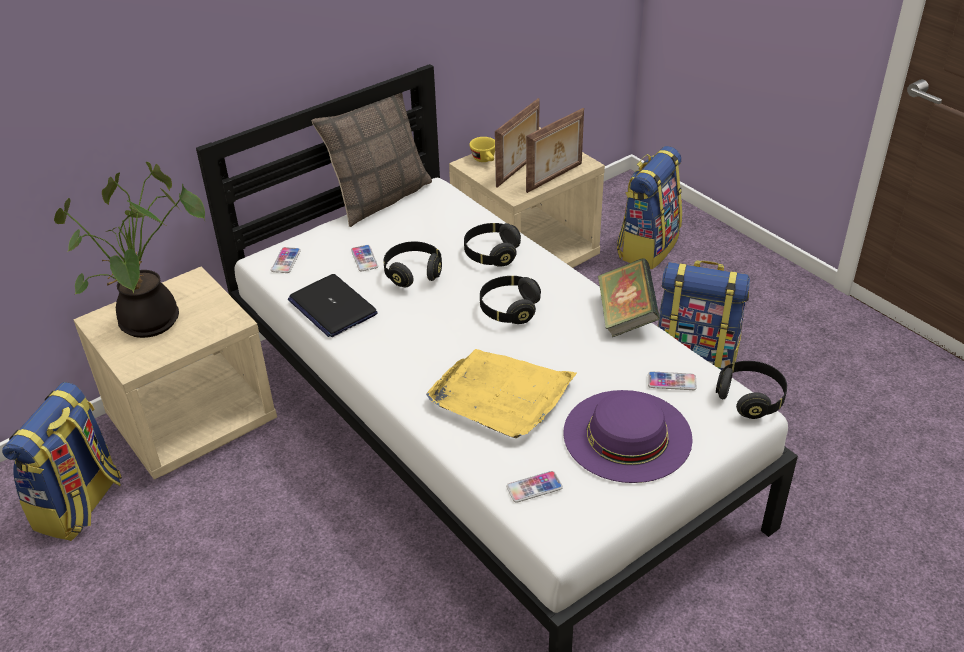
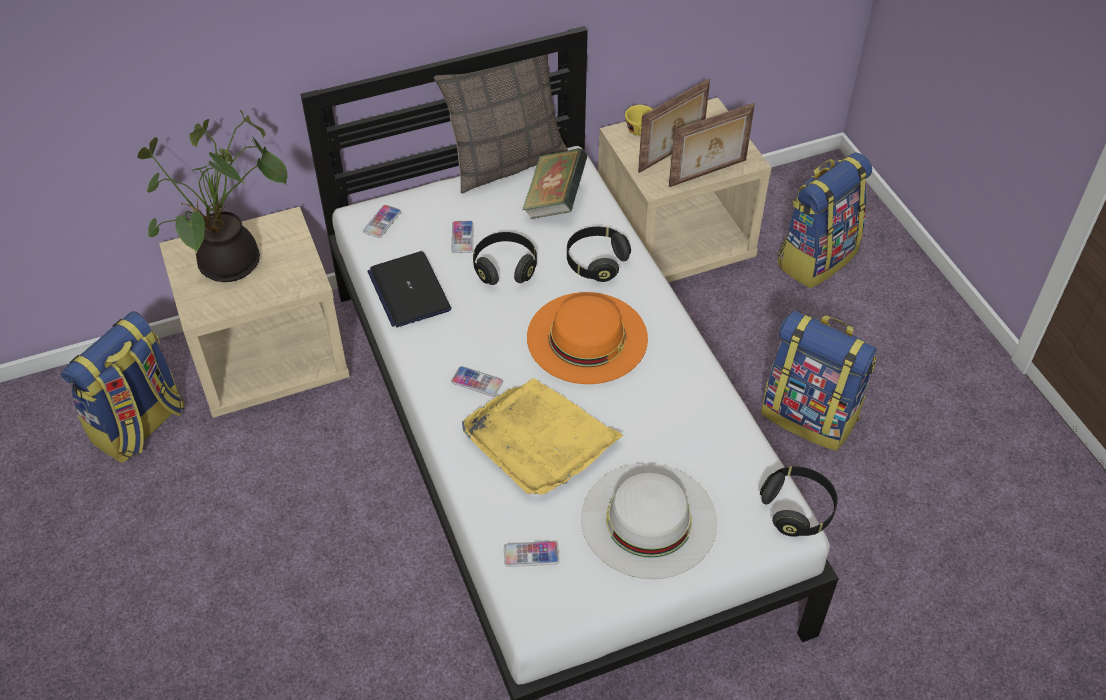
camera: 15 degrees right, 10 degrees up
black headphones [480,276,541,324] -> orange hat [527,292,648,384]
purple hat [563,390,693,483] -> white hat [581,463,717,579]
book [598,258,660,337] -> book moved to [522,148,587,219]
phone [648,371,697,390] -> phone moved to [451,366,503,397]

